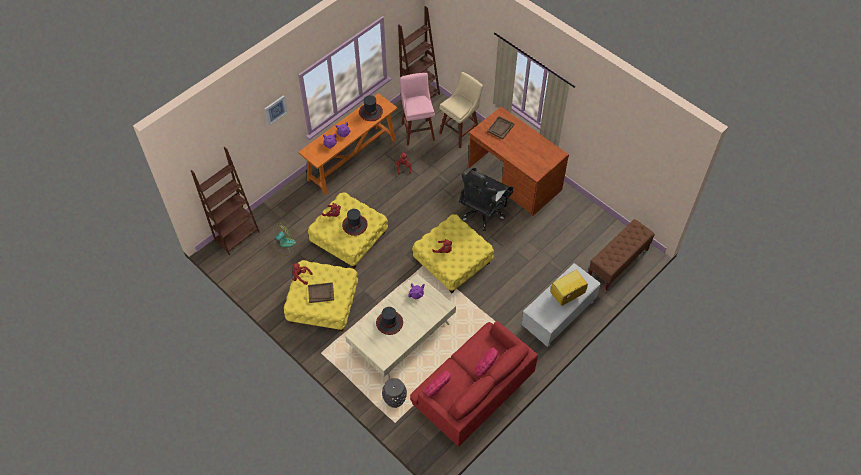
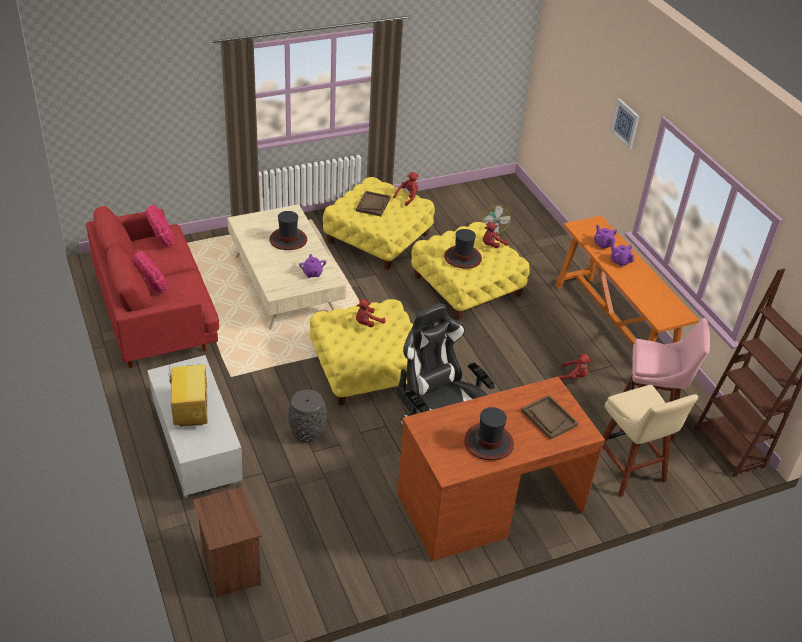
camera: 110 degrees right, 15 degrees down
brown bookcase [191,147,260,255] -> none
hat [359,95,383,121] -> hat moved to [464,407,514,460]
grey stool [382,378,407,408] -> grey stool moved to [288,389,327,443]
brown bench [588,219,655,291] -> brown nightstand [193,486,262,598]

